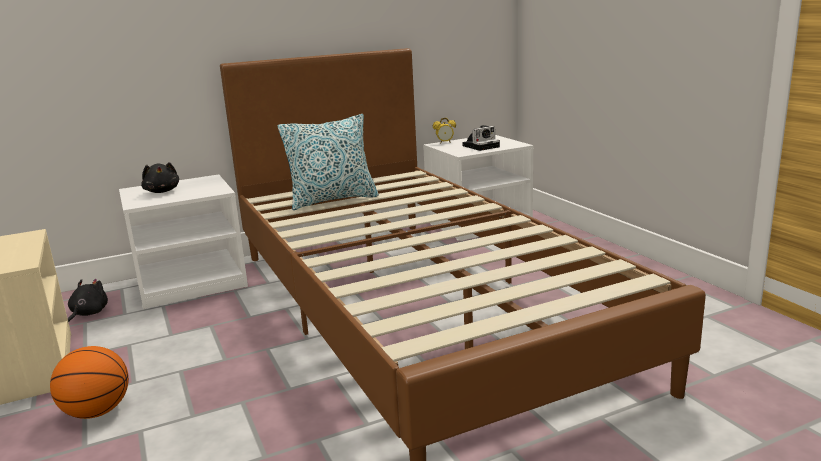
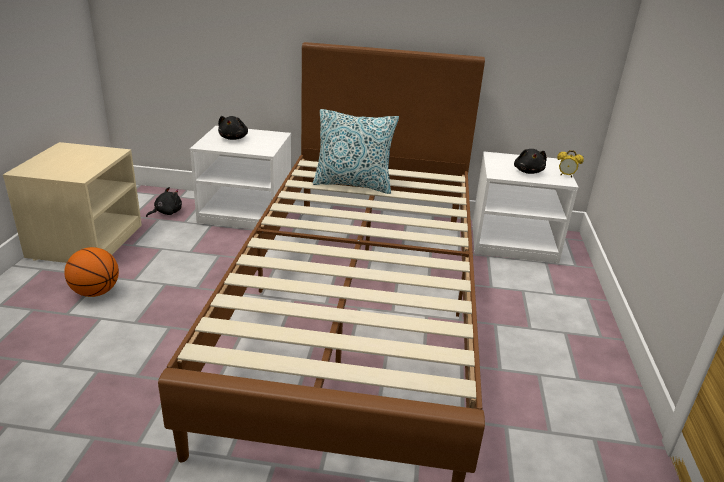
camera: 30 degrees right, 10 degrees up
alarm clock [433,118,456,144] -> alarm clock moved to [557,150,584,177]
camera [462,125,500,151] -> black plush toy [514,149,547,174]

